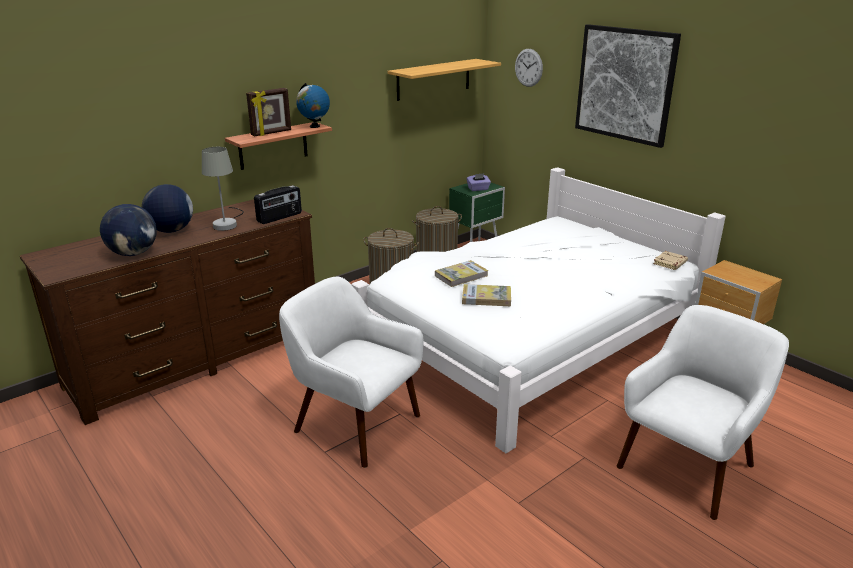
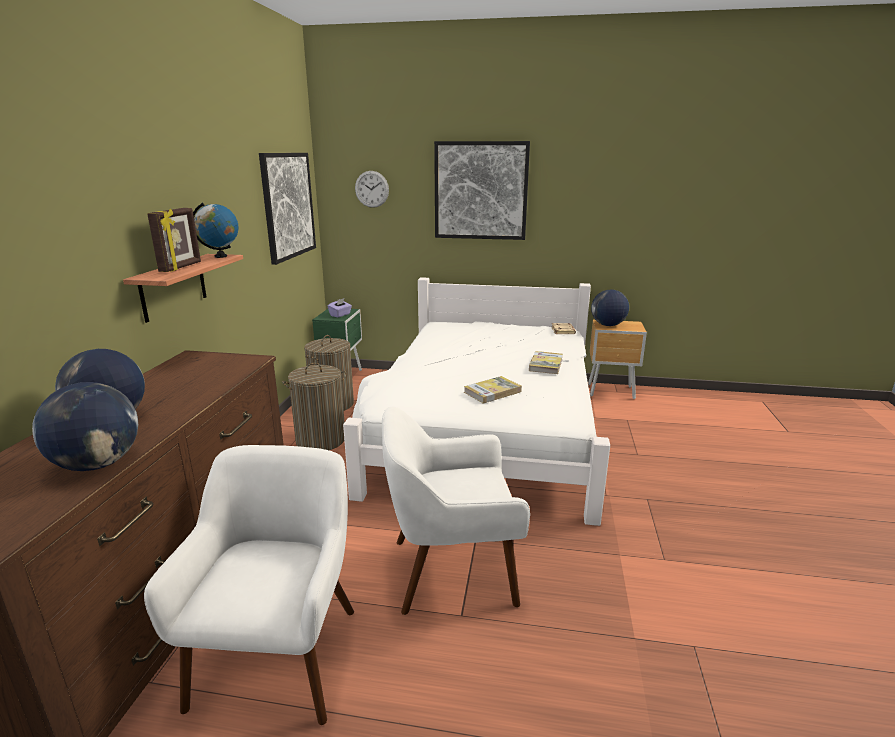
camera: 40 degrees left, 5 degrees down
grey table lamp [202,147,244,231] -> none
radio [254,185,302,224] -> none
shelf [387,59,501,101] -> picture [259,153,316,265]
book [435,260,488,287] -> book moved to [529,351,563,374]
white armchair [617,305,789,520] -> white armchair moved to [144,445,354,725]
none -> globe [591,289,629,326]

